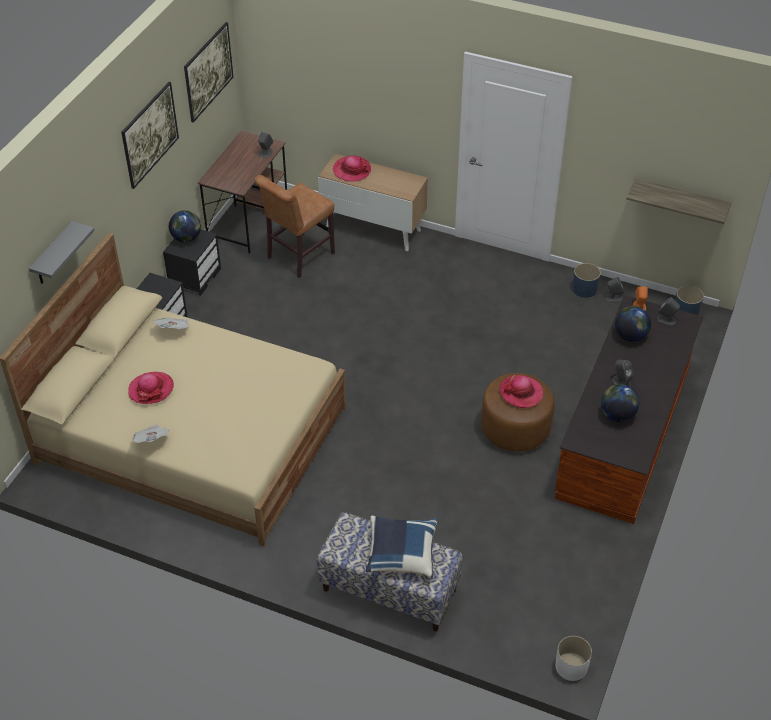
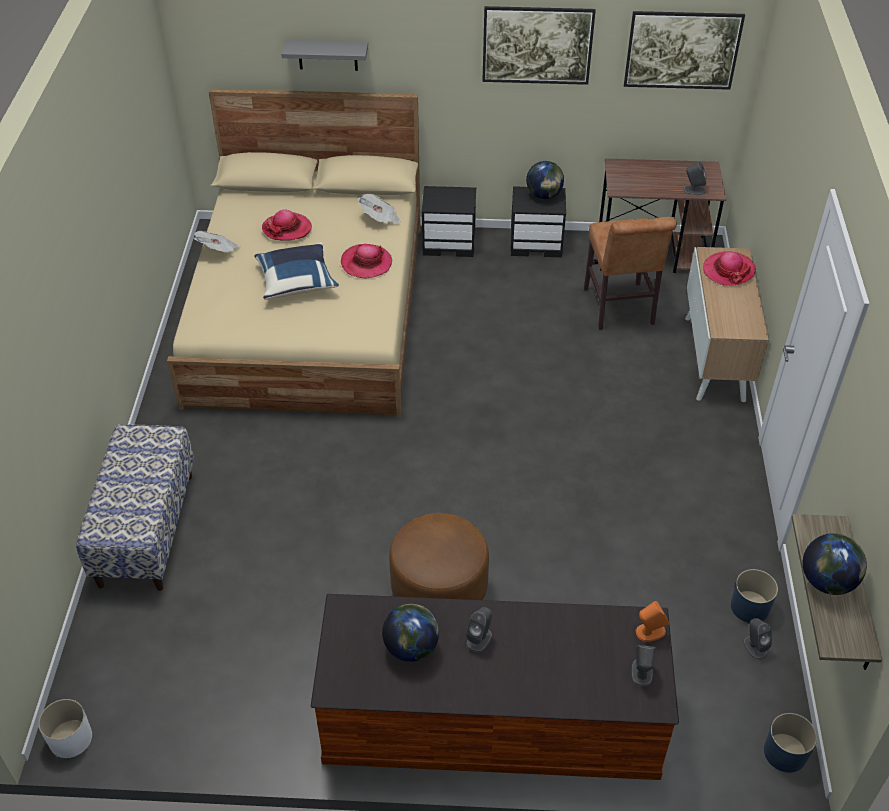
camera: 70 degrees right, 0 degrees up
brown chair [254,175,335,278] -> brown chair turned 120 degrees counterclockwise [584,217,677,330]
blue pillow [366,516,437,578] -> blue pillow moved to [254,242,339,300]
hat [499,375,543,408] -> hat moved to [341,244,392,278]
globe [615,306,651,342] -> globe moved to [803,533,867,595]

